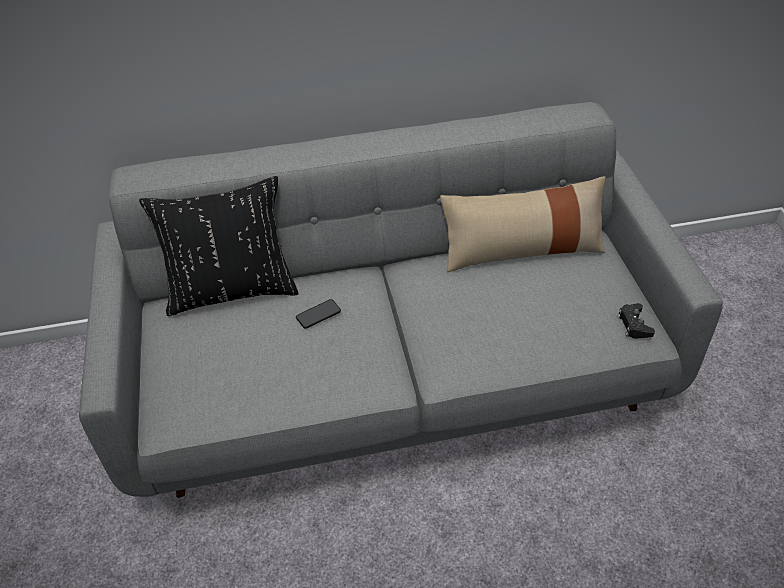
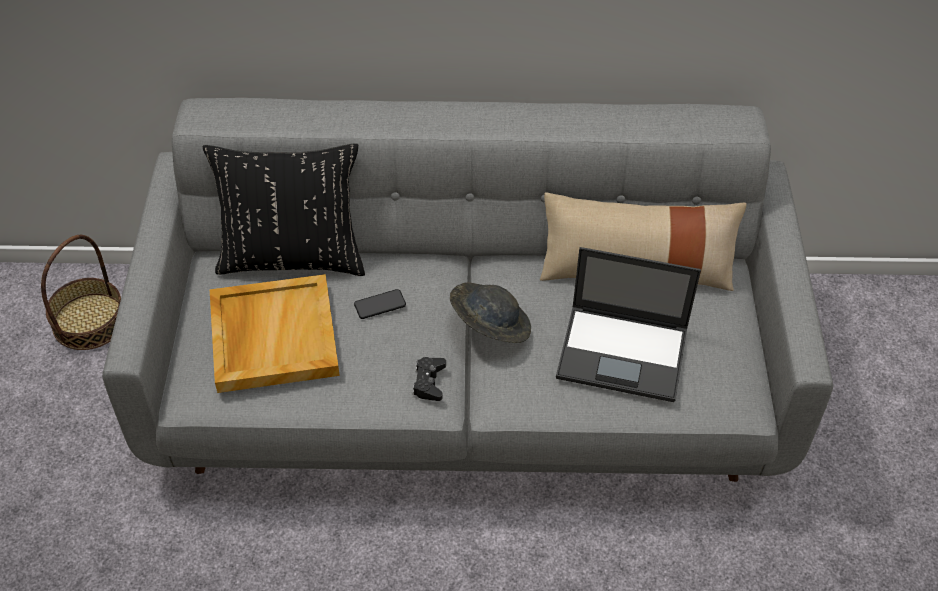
camera: 10 degrees right, 5 degrees up
black game controller [617,303,655,339] -> black game controller moved to [413,357,446,401]
none -> basket [41,235,121,350]
none -> beige tray [210,274,340,393]
none -> grey hat [450,282,531,343]
none -> laptop [556,247,701,402]

